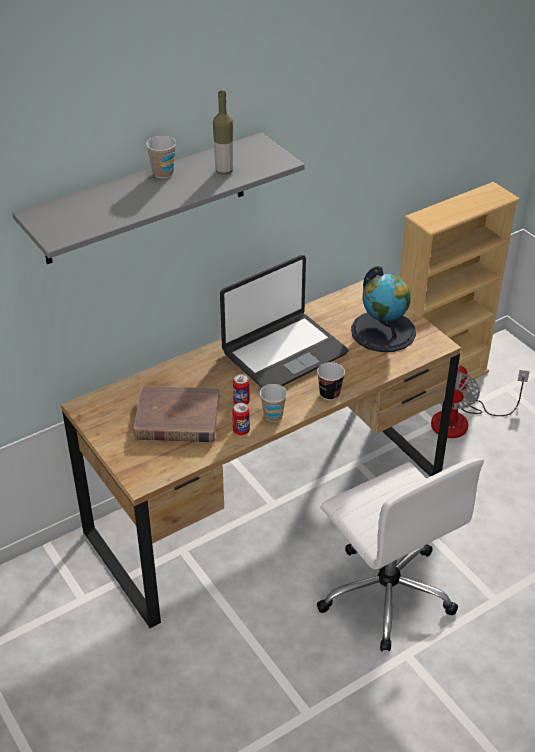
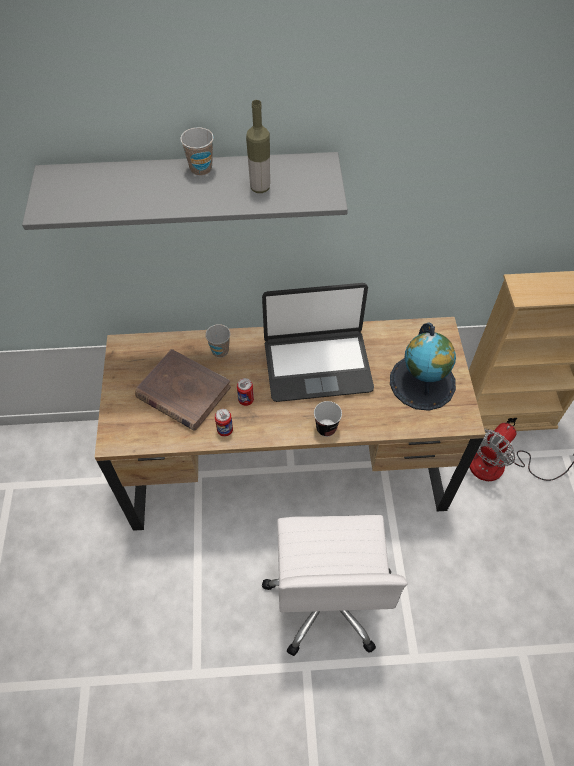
camera: 30 degrees right, 15 degrees up
cup [260,384,287,422] -> cup moved to [205,324,230,358]

